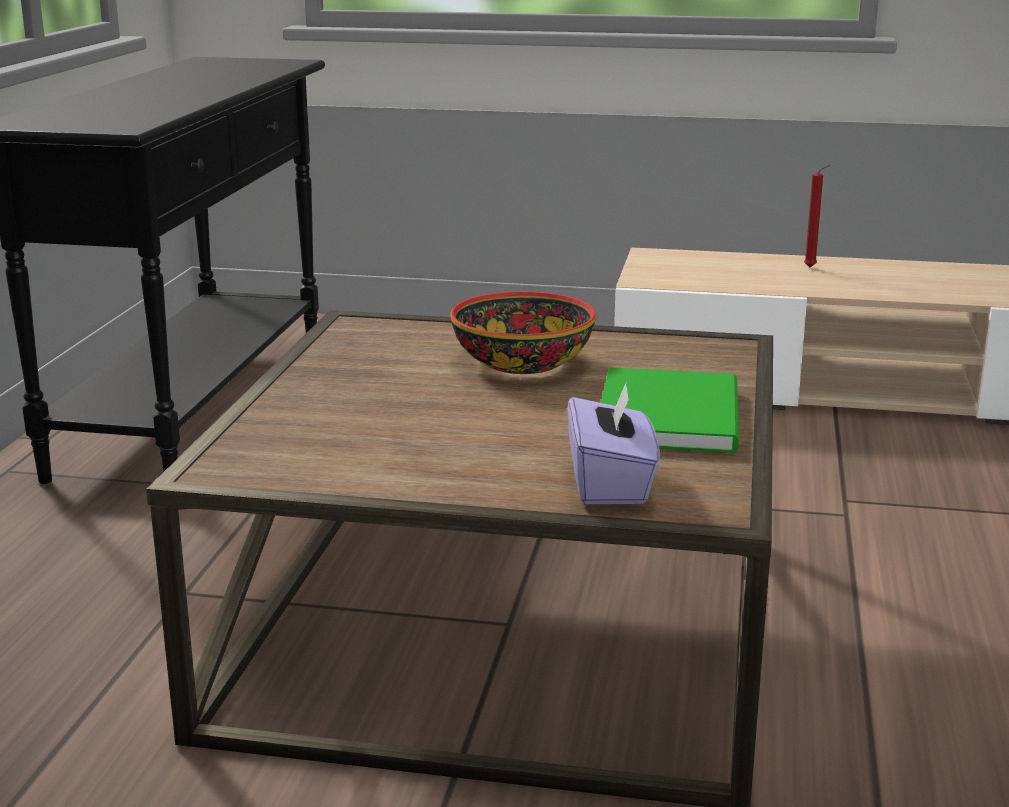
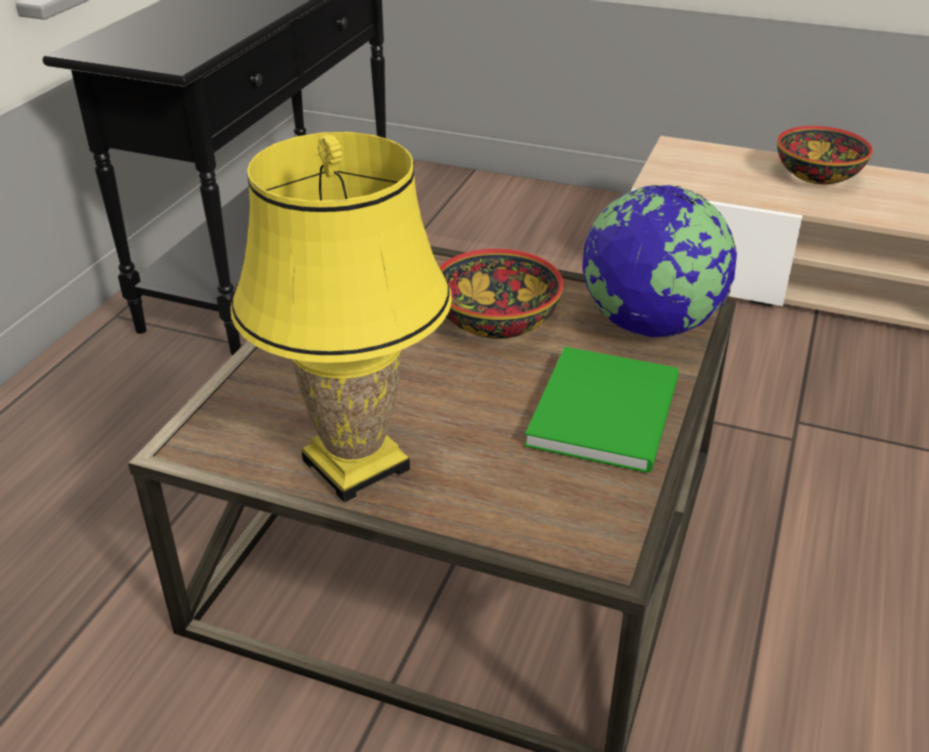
camera: 10 degrees right, 15 degrees up
purple tissue box [567,381,660,504] -> none
red candle [804,165,830,267] -> bowl [777,126,873,184]
none -> yellow table lamp [230,132,452,502]
none -> globe [582,185,737,337]

